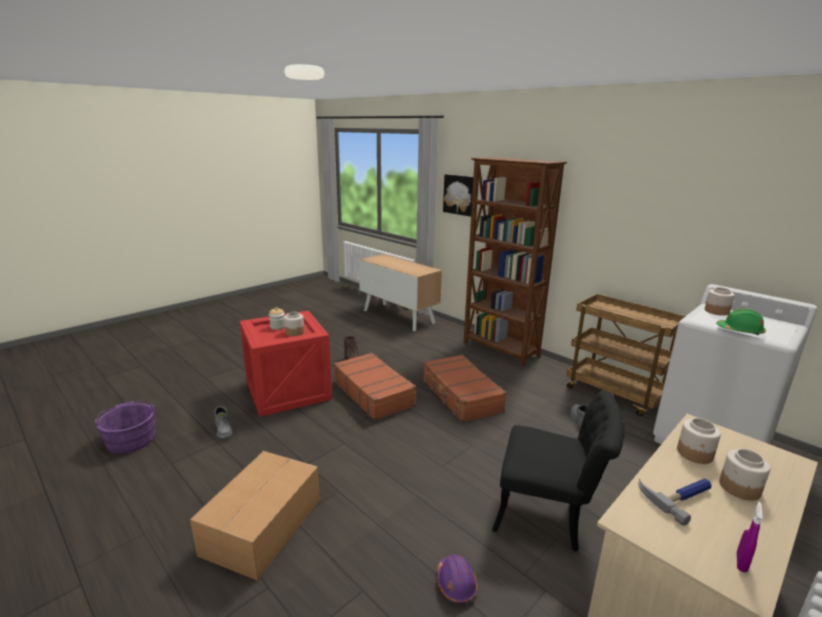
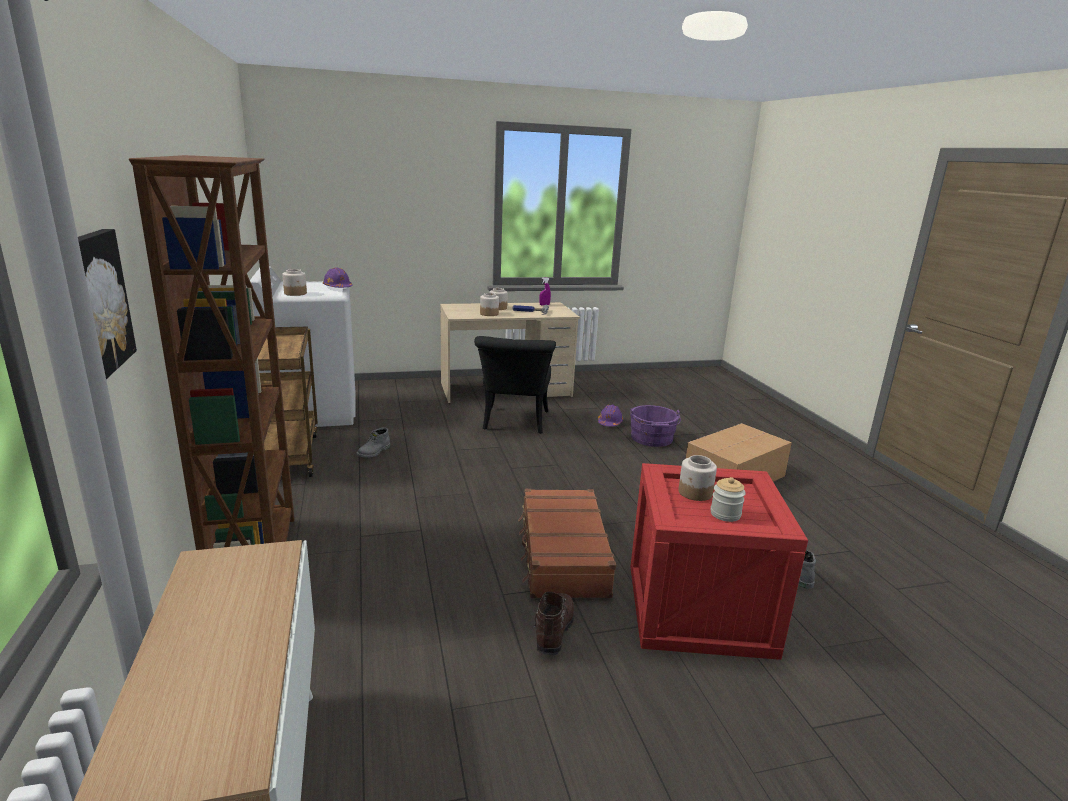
camera: 150 degrees left, 0 degrees up
purple bucket [95,401,155,454] -> purple bucket moved to [630,405,681,447]
brown suitcase [423,354,507,423] -> none
black chair [492,390,624,552] -> black chair turned 135 degrees counterclockwise [474,336,556,434]
green hard hat [716,308,766,335] -> purple hard hat [323,267,353,288]

